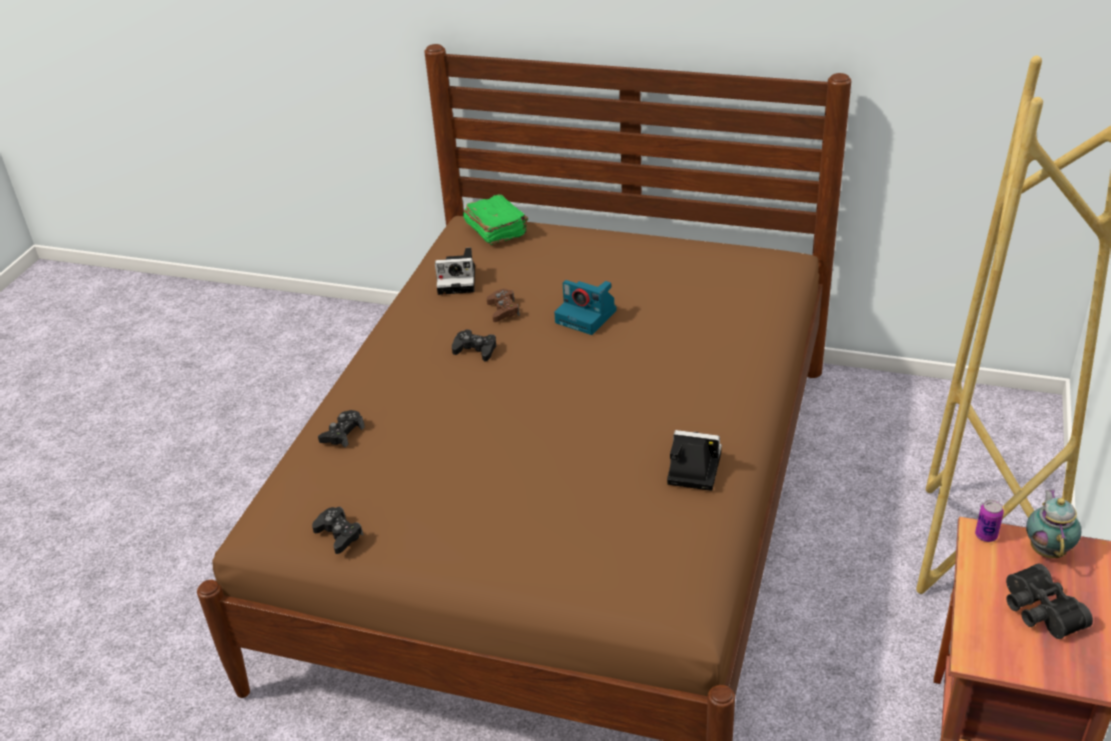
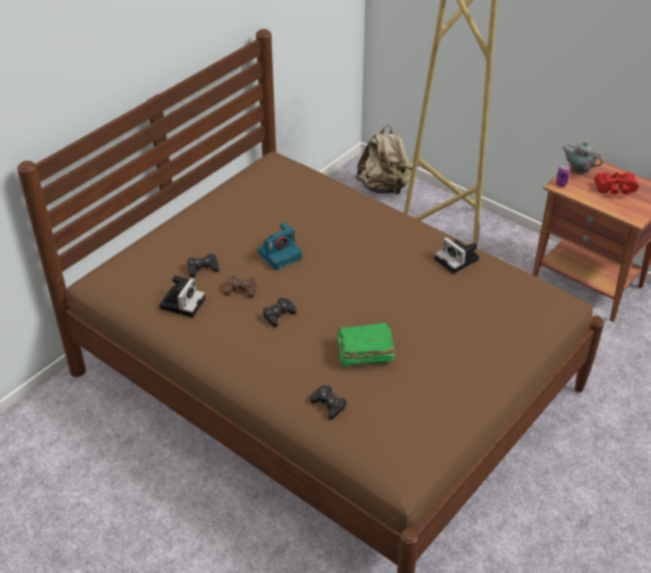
camera: 70 degrees left, 5 degrees up
black game controller [312,507,364,554] -> black game controller moved to [187,253,219,277]
green book [463,194,528,245] -> green book moved to [337,323,395,366]
camera [667,430,722,491] -> camera turned 75 degrees counterclockwise [435,237,479,274]
black binoculars [1006,563,1093,639] -> red binoculars [594,172,639,196]
none -> beige backpack [356,125,412,195]

